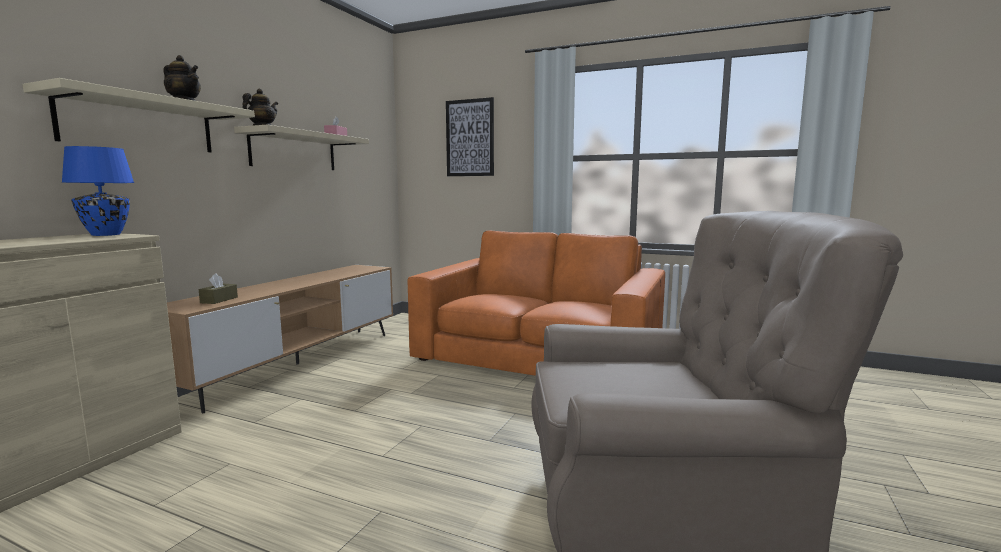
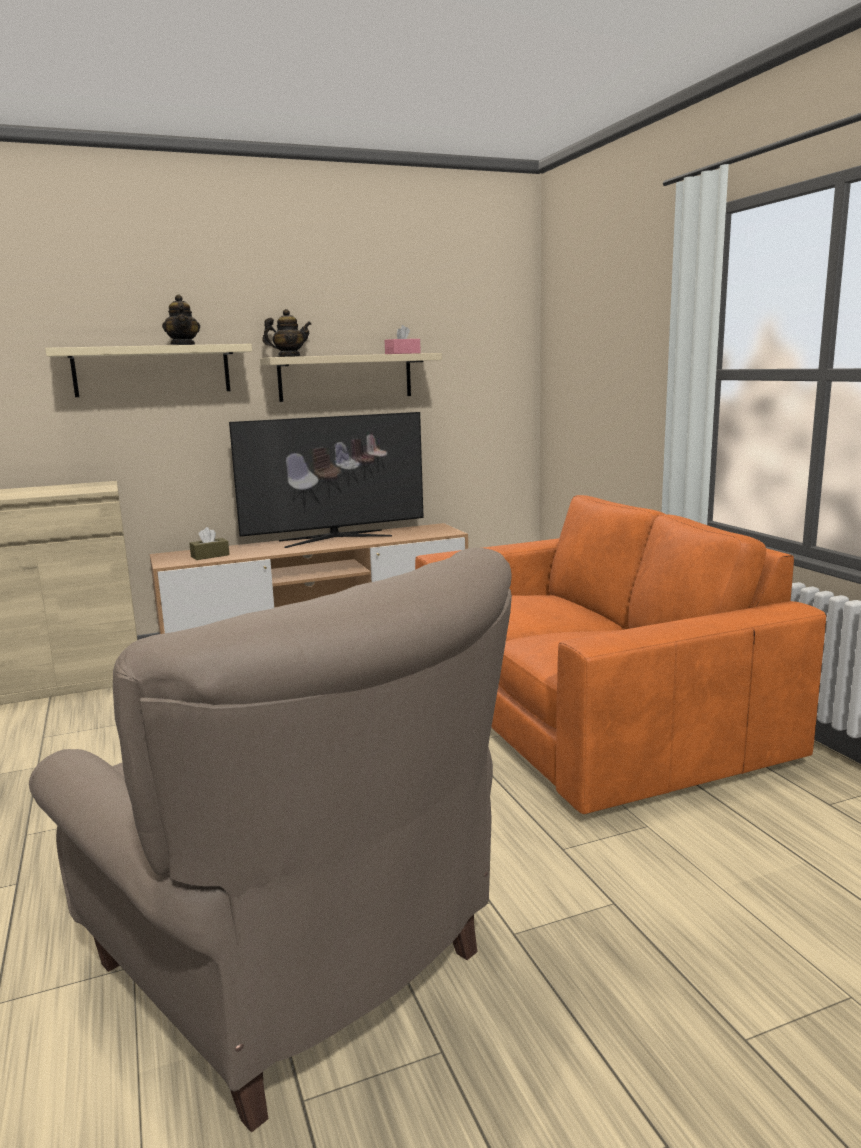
camera: 45 degrees right, 5 degrees up
blue table lamp [62,146,134,236] -> none
picture [446,97,494,176] -> none
none -> television [229,412,424,548]

